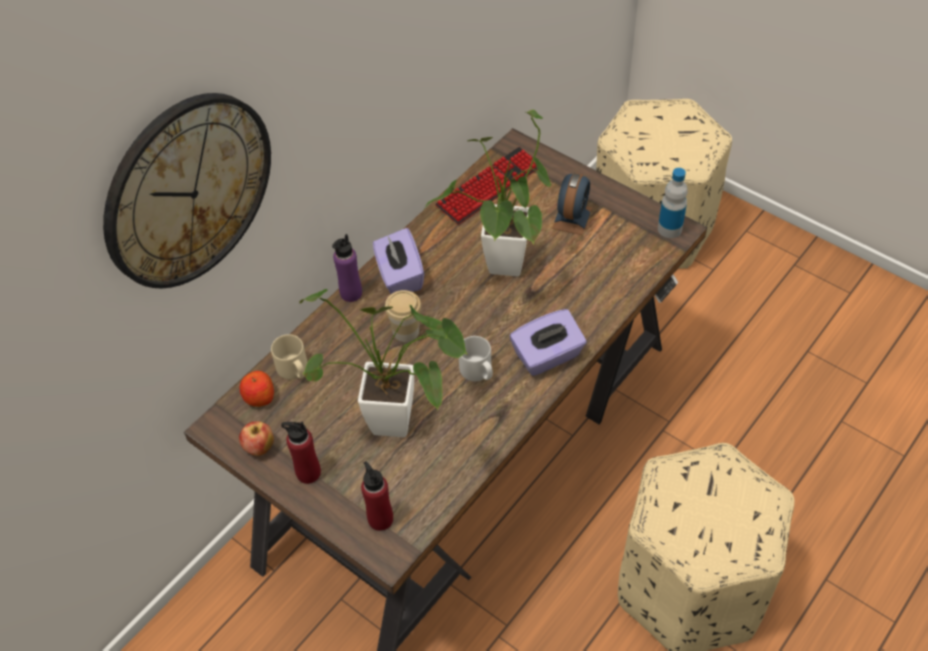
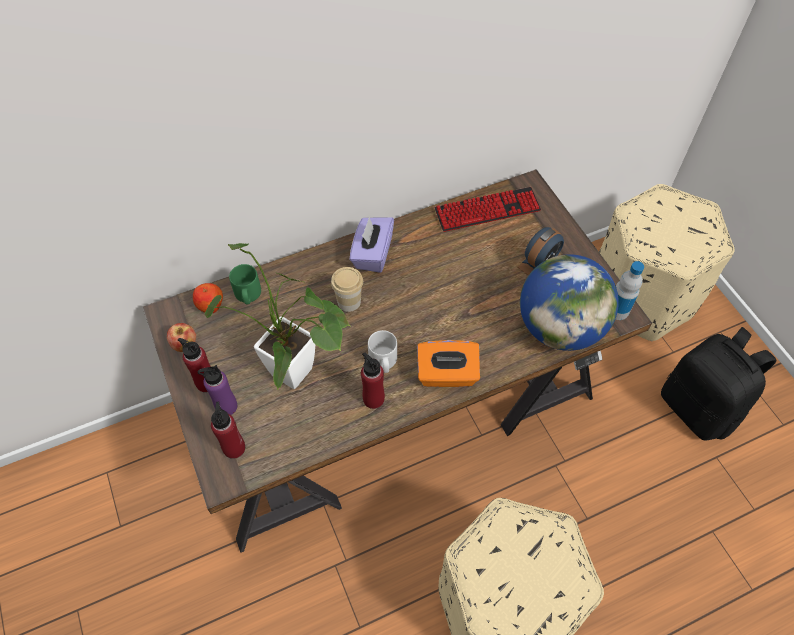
camera: 25 degrees right, 5 degrees up
wall clock [103,93,271,288] -> none
beige mug [271,334,307,380] -> green mug [229,264,261,304]
purple bottle [332,234,362,302] -> purple bottle moved to [198,365,237,415]
potted plant [423,109,552,276] -> none
purple tissue box [510,309,587,376] -> orange tissue box [417,340,480,387]
none -> red bottle [361,352,385,409]
none -> globe [520,254,619,351]
none -> black backpack [661,327,777,440]

